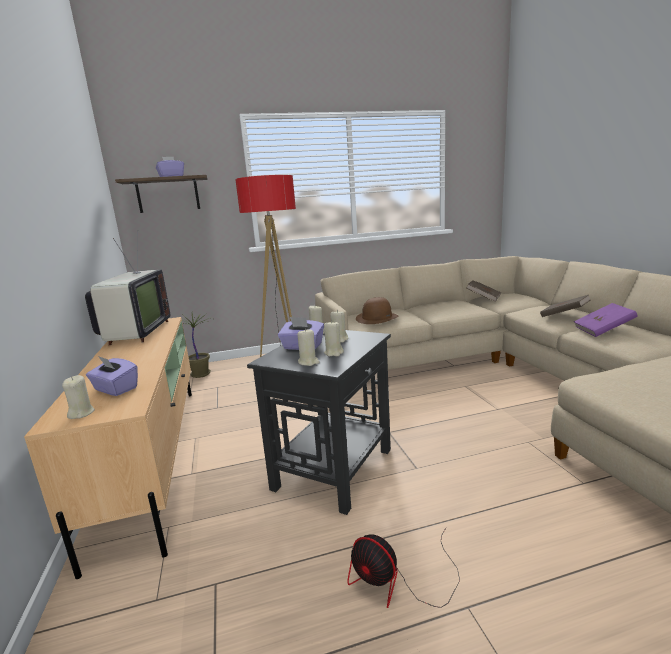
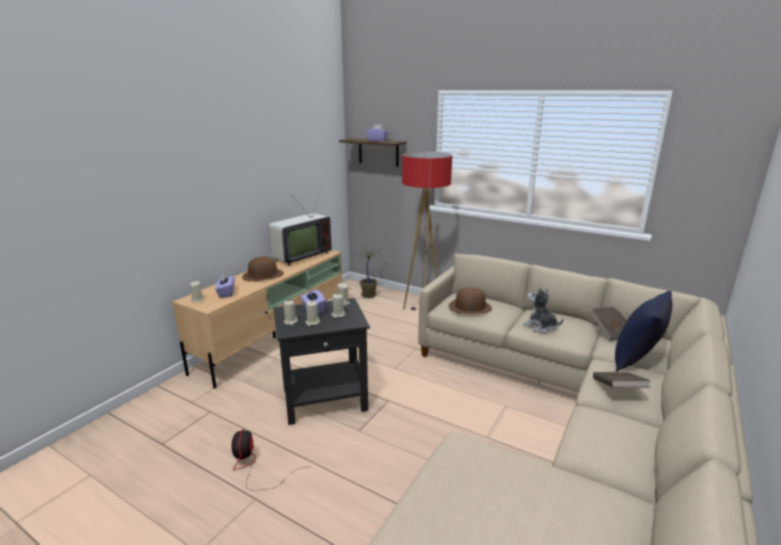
camera: 45 degrees right, 5 degrees up
purple book [574,303,637,337] -> none
none -> brown hat [242,256,284,282]
none -> plush toy [523,288,564,333]
none -> blue pillow [615,291,672,371]

